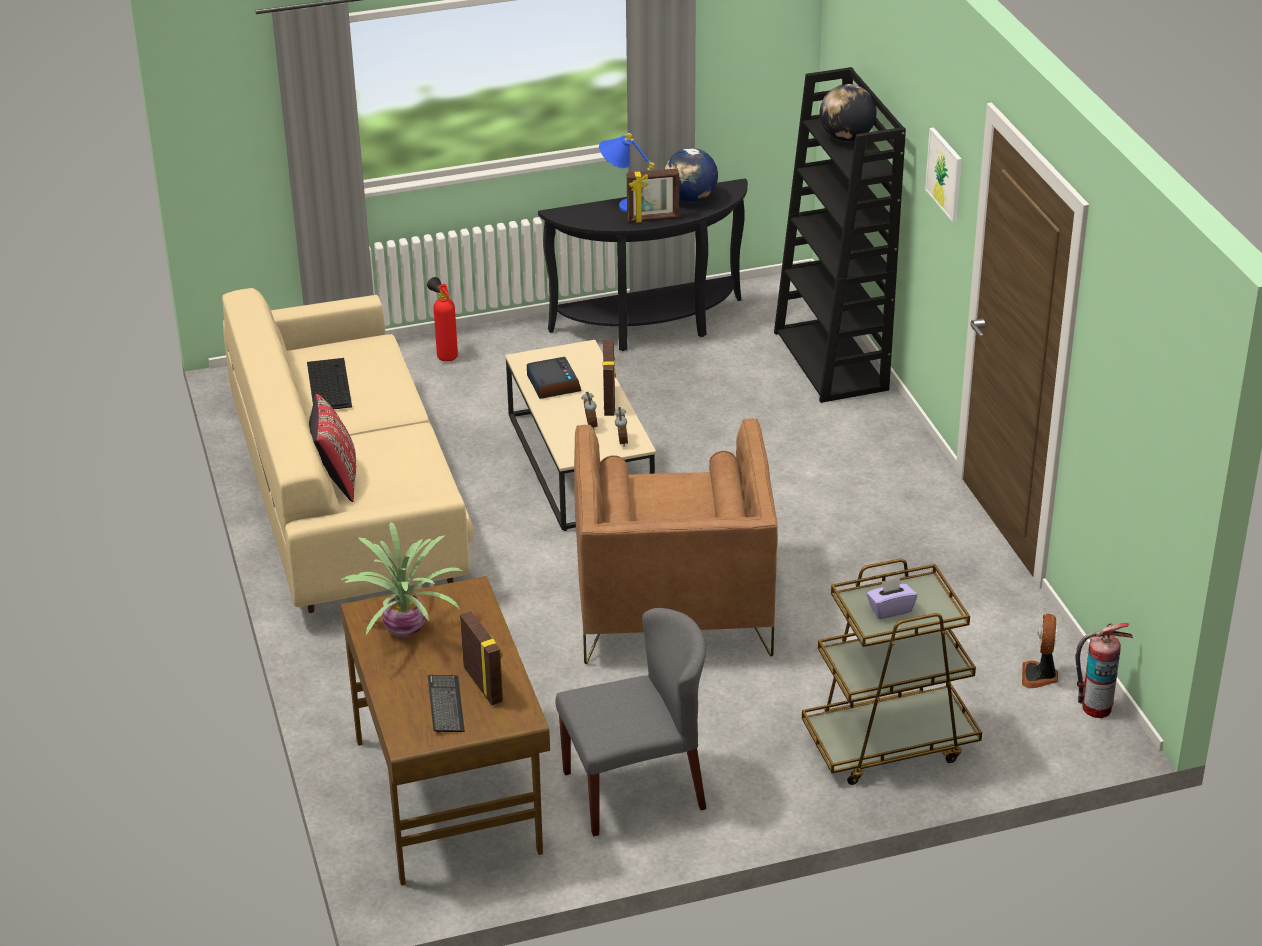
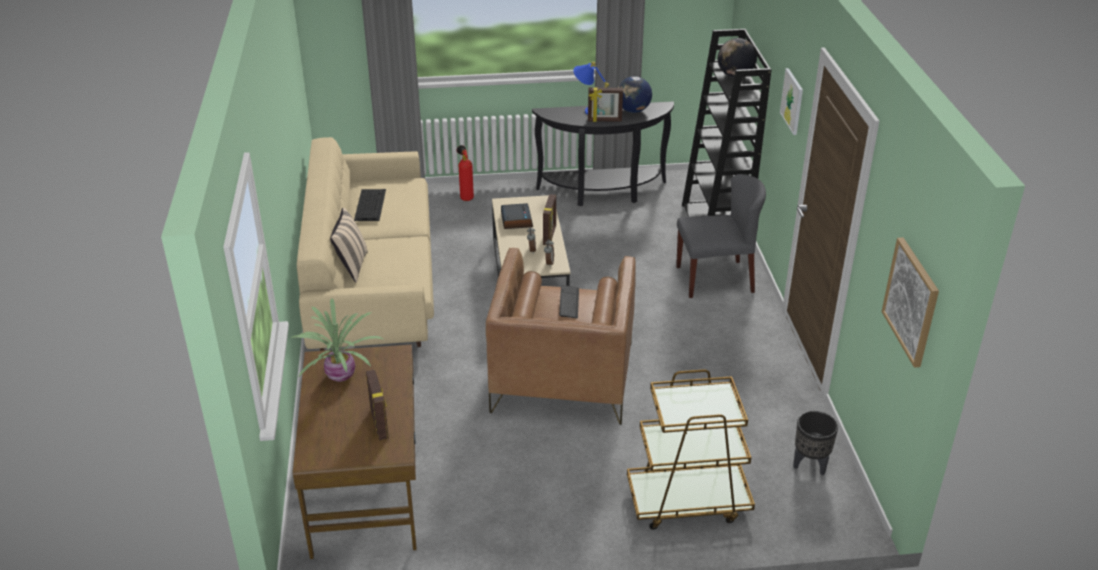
camera: 10 degrees right, 0 degrees up
red pillow [309,394,356,502] -> beige pillow [330,208,368,283]
keyboard [428,675,465,733] -> keyboard moved to [559,285,579,319]
grey chair [555,608,706,836] -> grey chair moved to [676,174,766,298]
purple tissue box [867,578,917,619] -> none
fan [1022,614,1058,688] -> black planter [793,411,838,475]
fire extinguisher [1076,623,1133,719] -> none
none -> picture [882,237,939,368]

